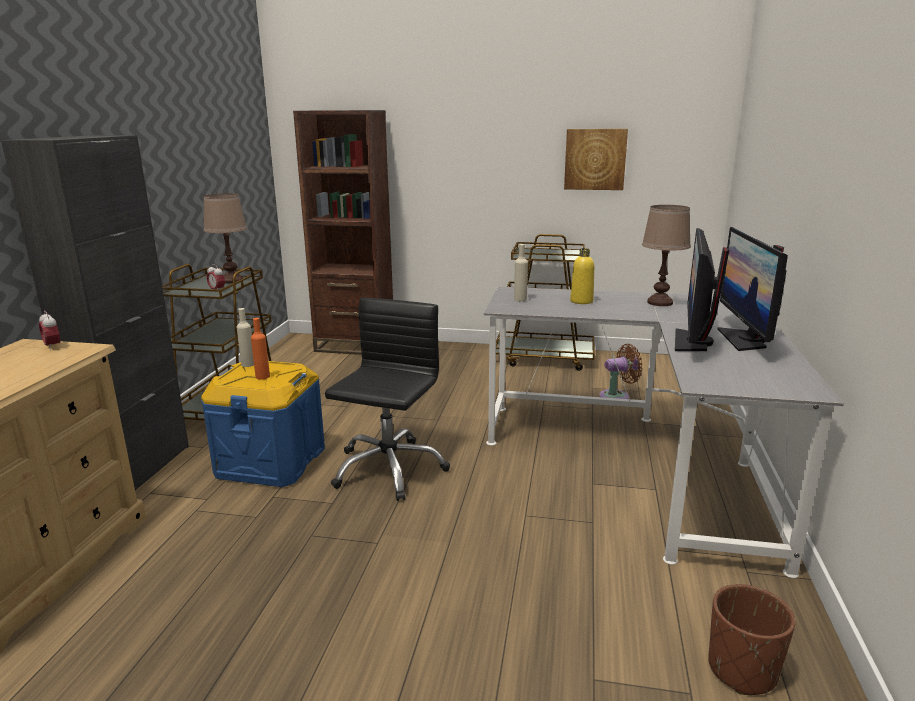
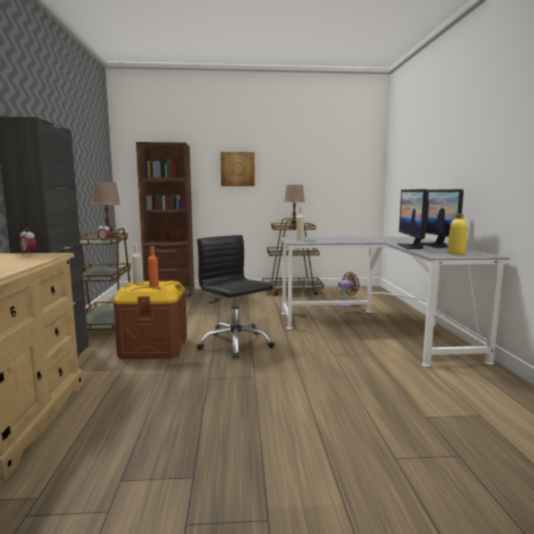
camera: 15 degrees left, 10 degrees down
blue storage box [201,361,325,487] -> brown storage box [113,281,187,359]
black office chair [325,297,450,501] -> black office chair turned 45 degrees counterclockwise [197,235,275,359]
picture [564,129,628,190] -> picture moved to [220,152,255,186]
yellow bottle [570,248,594,304] -> yellow bottle moved to [447,213,467,255]
brown table lamp [642,205,691,306] -> brown table lamp moved to [284,185,305,229]
brown planter [709,584,796,695] -> none

